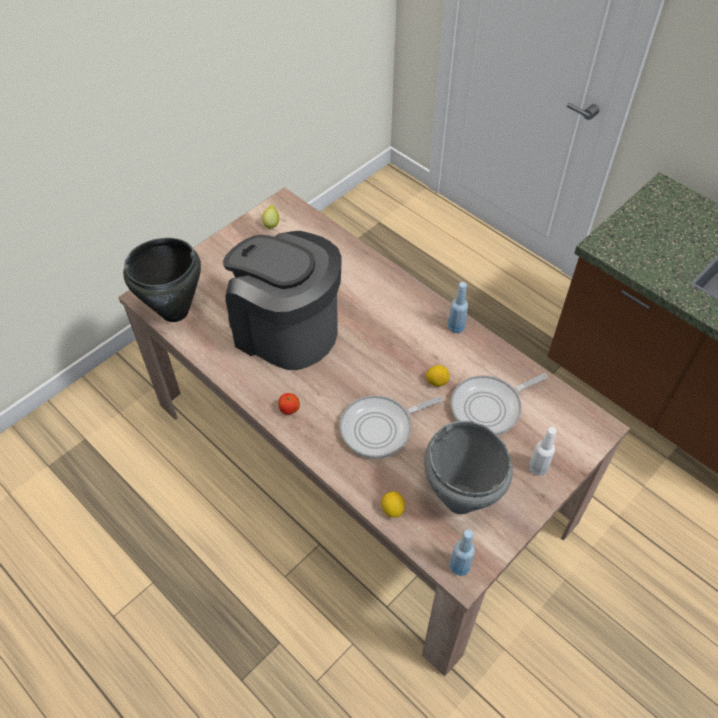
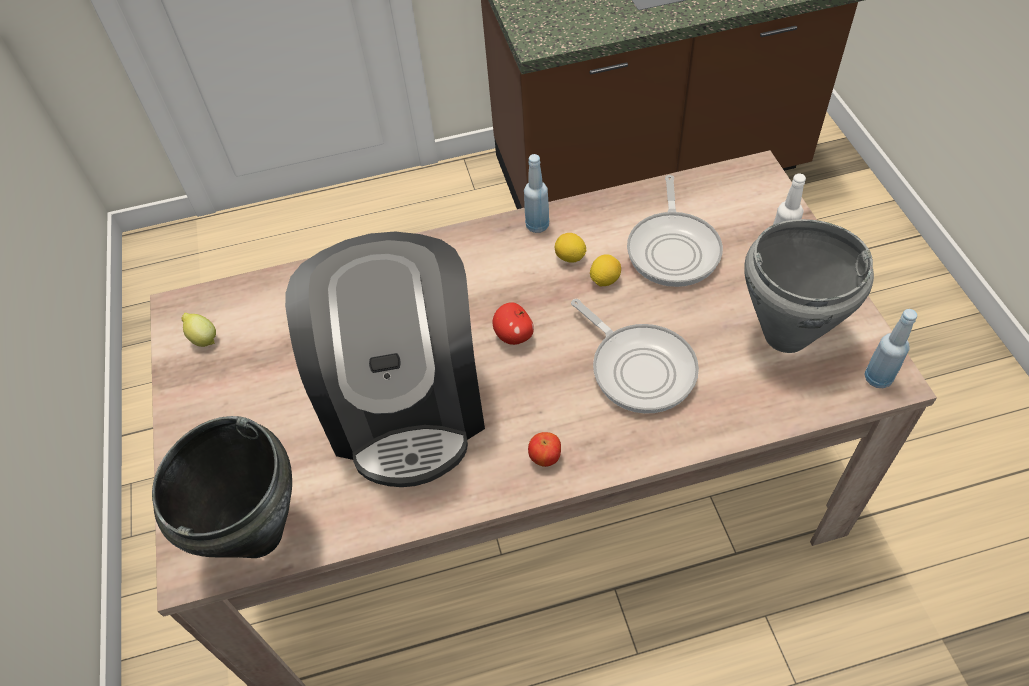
camera: 55 degrees left, 0 degrees up
coffee machine [223,231,342,370] -> coffee machine turned 75 degrees counterclockwise [285,232,485,487]
frying pan [340,395,443,459] -> frying pan turned 45 degrees counterclockwise [571,299,699,414]
lemon [381,491,405,517] -> lemon moved to [555,233,587,263]
none -> apple [492,302,534,345]

